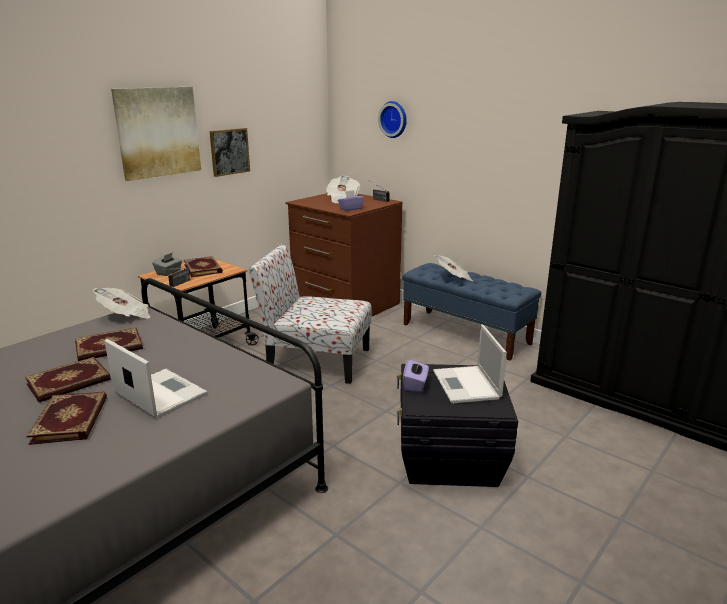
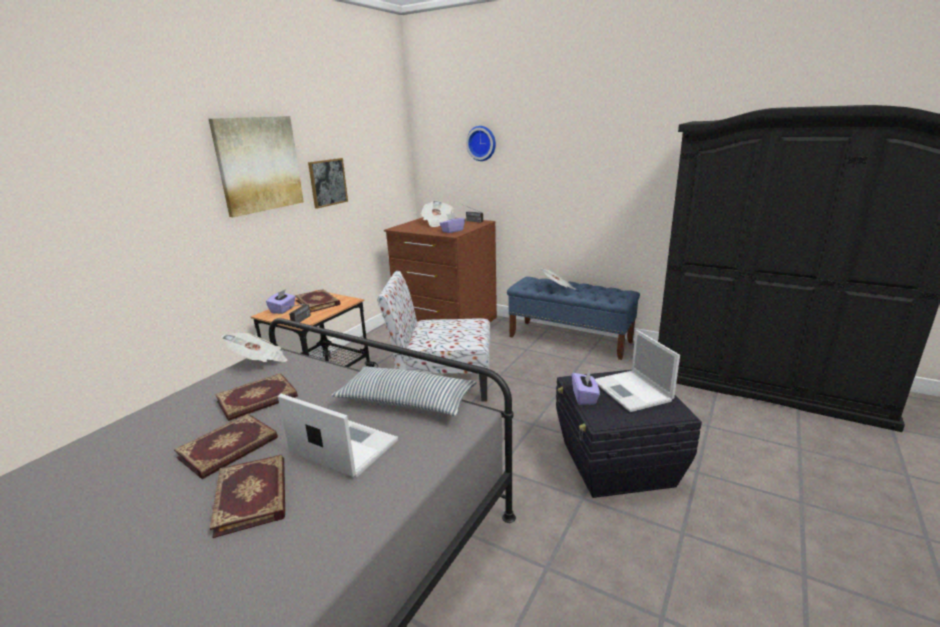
camera: 10 degrees left, 0 degrees up
grey tissue box [152,253,182,276] -> purple tissue box [266,289,296,314]
none -> pillow [331,366,477,416]

